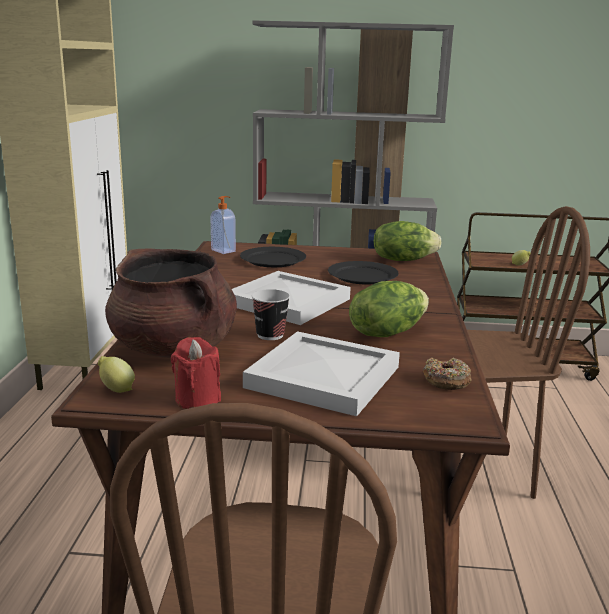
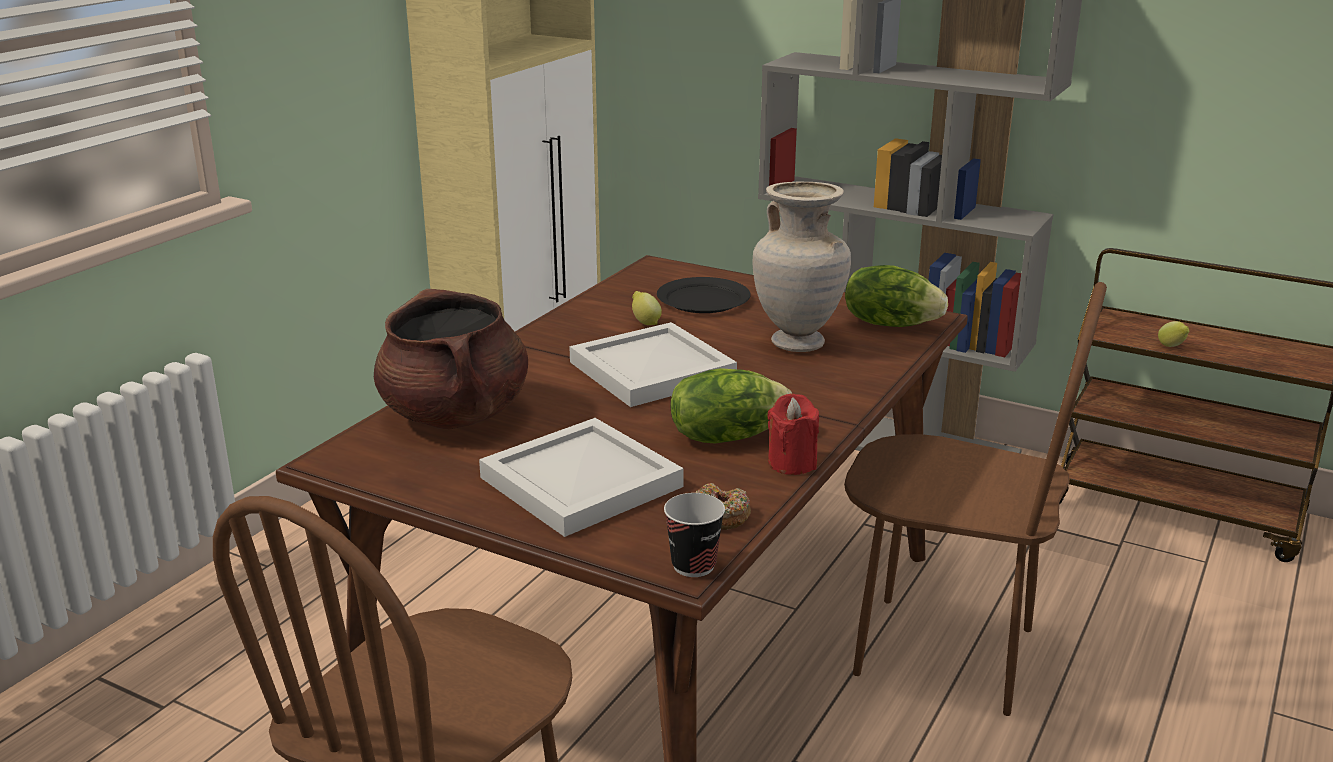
camera: 25 degrees right, 5 degrees up
lemon [98,356,135,393] -> lemon moved to [632,291,662,325]
red candle [171,337,221,409] -> red candle moved to [768,393,819,475]
soap dispenser [210,196,236,254] -> none
cup [251,289,290,340] -> cup moved to [664,493,725,577]
black plate [328,261,399,285] -> beige vase [753,182,851,352]

